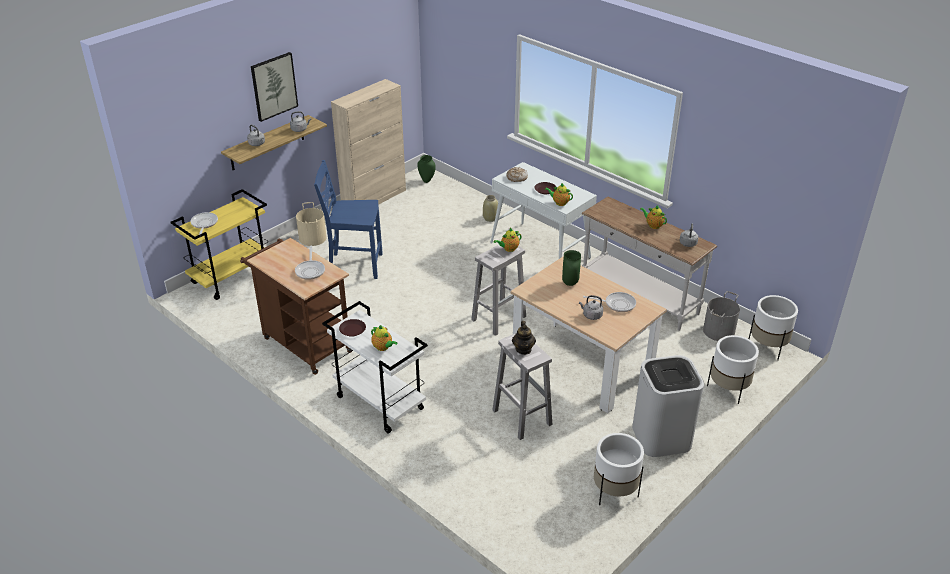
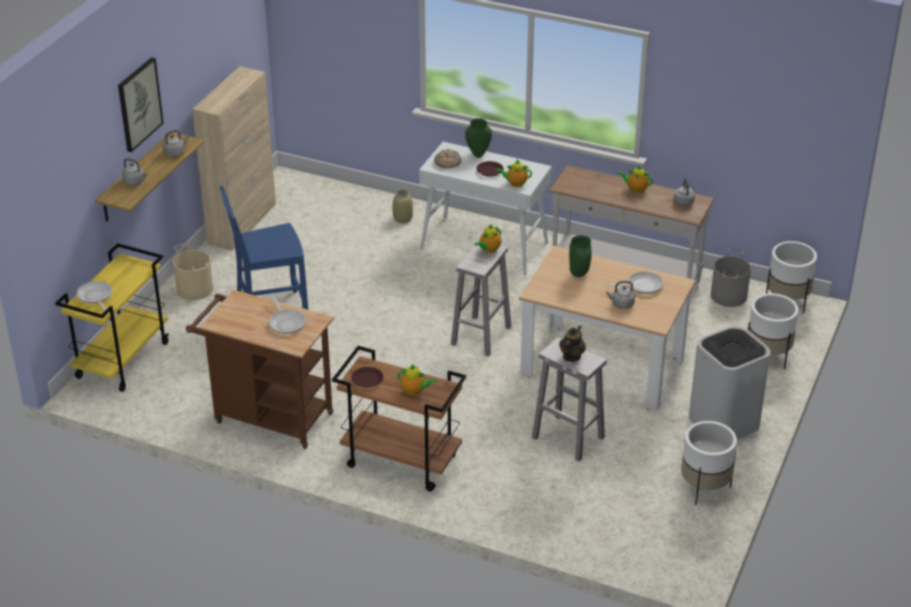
camera: 20 degrees left, 0 degrees up
white cart [322,301,428,434] -> brown cart [332,346,466,491]
green vase [417,155,436,183] -> green vase moved to [465,118,492,158]
teapot [512,321,536,355] -> teapot turned 135 degrees counterclockwise [559,325,586,362]

